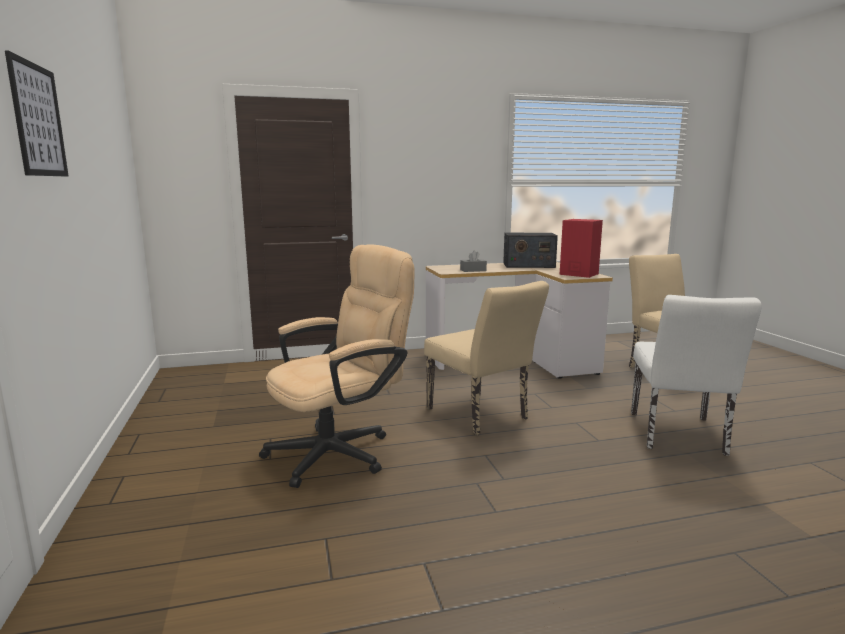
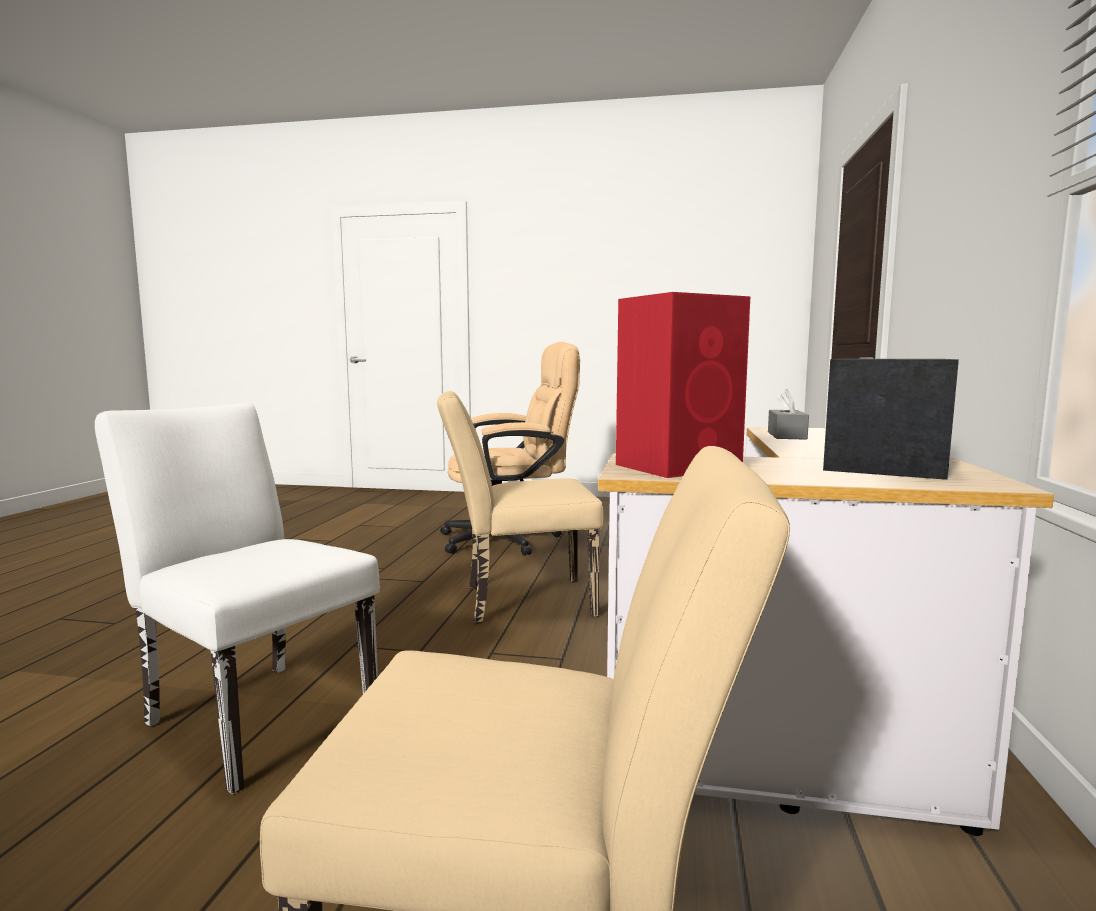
camera: 115 degrees right, 5 degrees down
picture [5,50,68,176] -> none
beige office chair [259,244,415,488] -> beige office chair turned 90 degrees counterclockwise [440,342,580,556]

